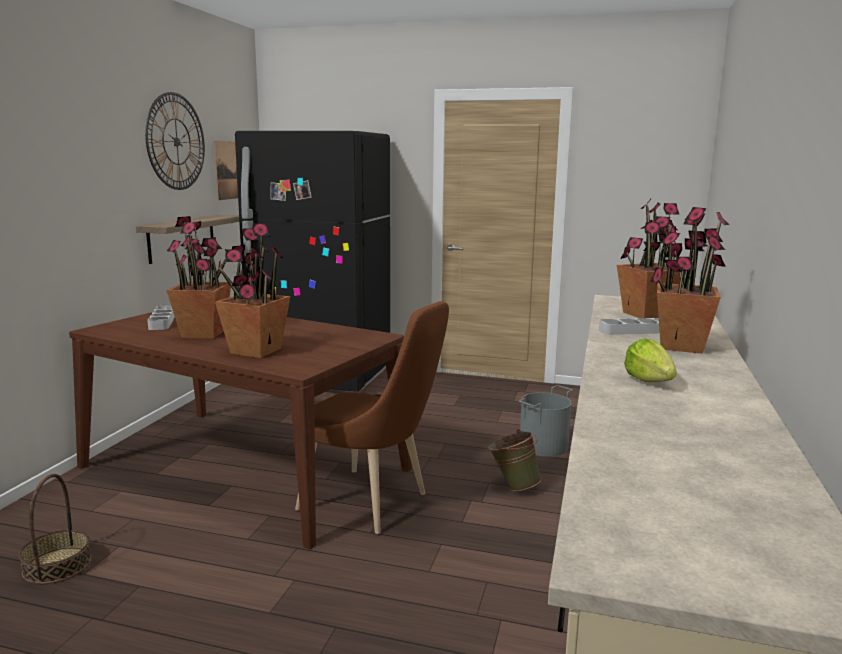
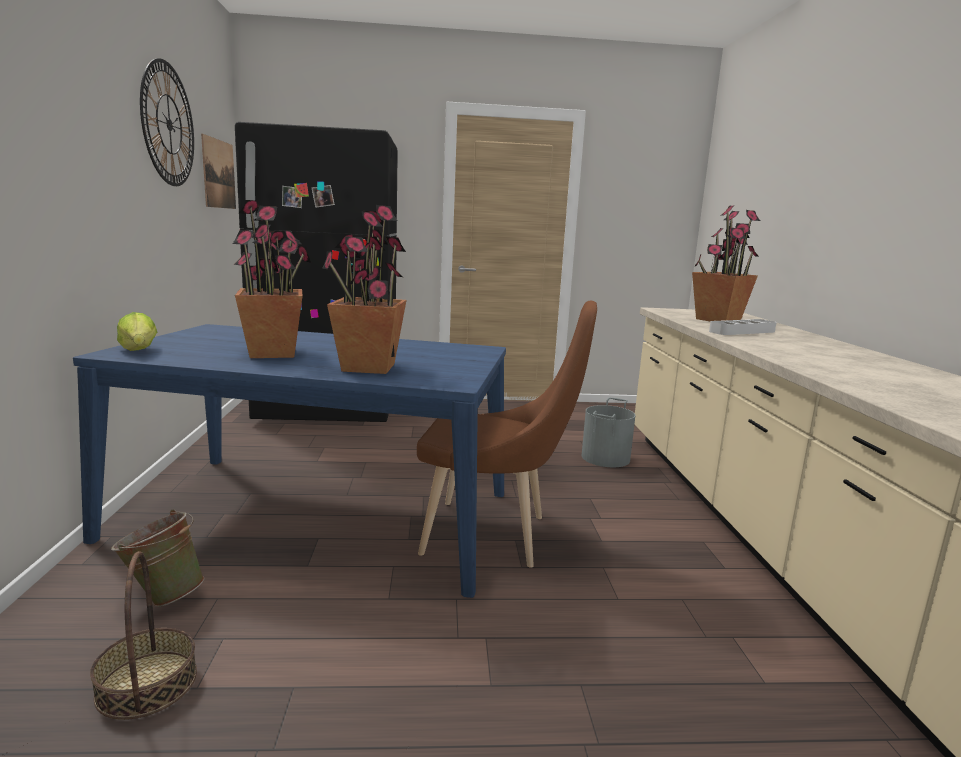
camera: 20 degrees left, 0 degrees up
brown dining table [69,312,412,549] -> blue dining table [73,324,506,598]
shelf [136,215,239,264] -> none
grey tray [147,305,175,330] -> none
green bucket [488,429,541,491] -> green bucket moved to [111,509,204,607]
lettuce [624,338,676,382] -> lettuce moved to [117,312,157,351]
potted plant [650,207,729,354] -> none

